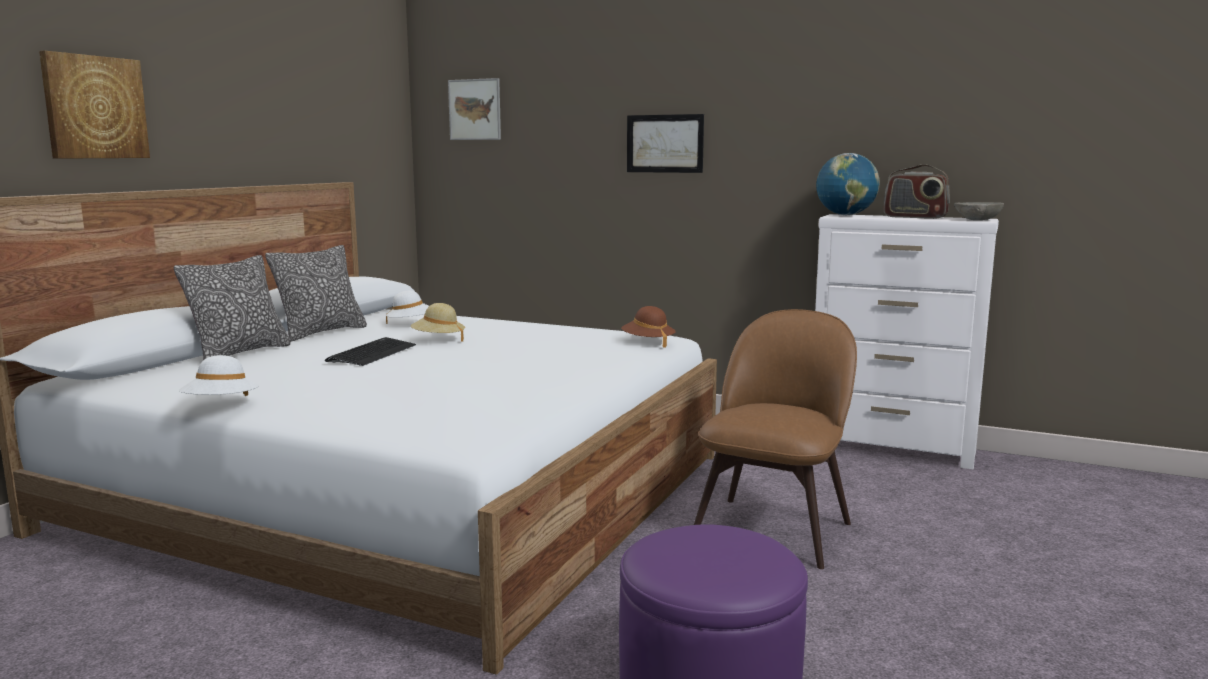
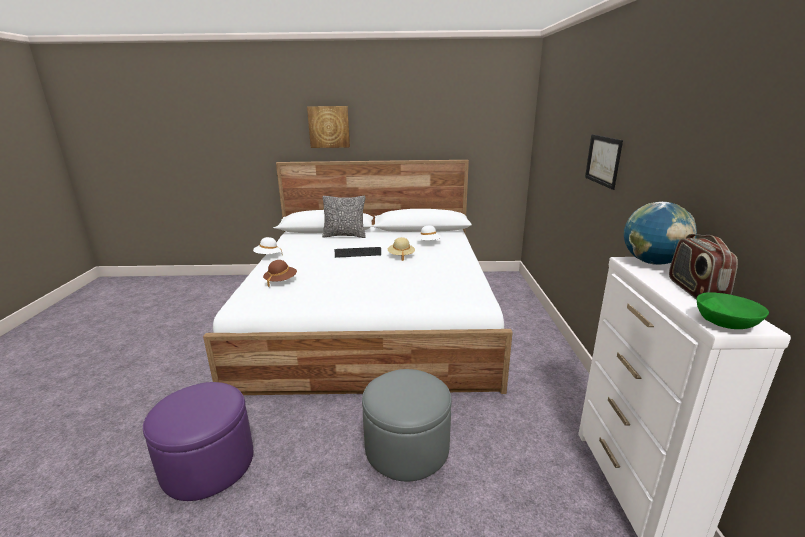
camera: 65 degrees right, 10 degrees up
pillow [265,245,367,342] -> none
picture [448,78,501,140] -> none
brown hat [621,306,676,348] -> brown hat moved to [263,260,297,287]
brown chair [694,309,857,569] -> grey ottoman [362,369,452,481]
grey bowl [954,202,1004,220] -> green bowl [696,292,769,329]

